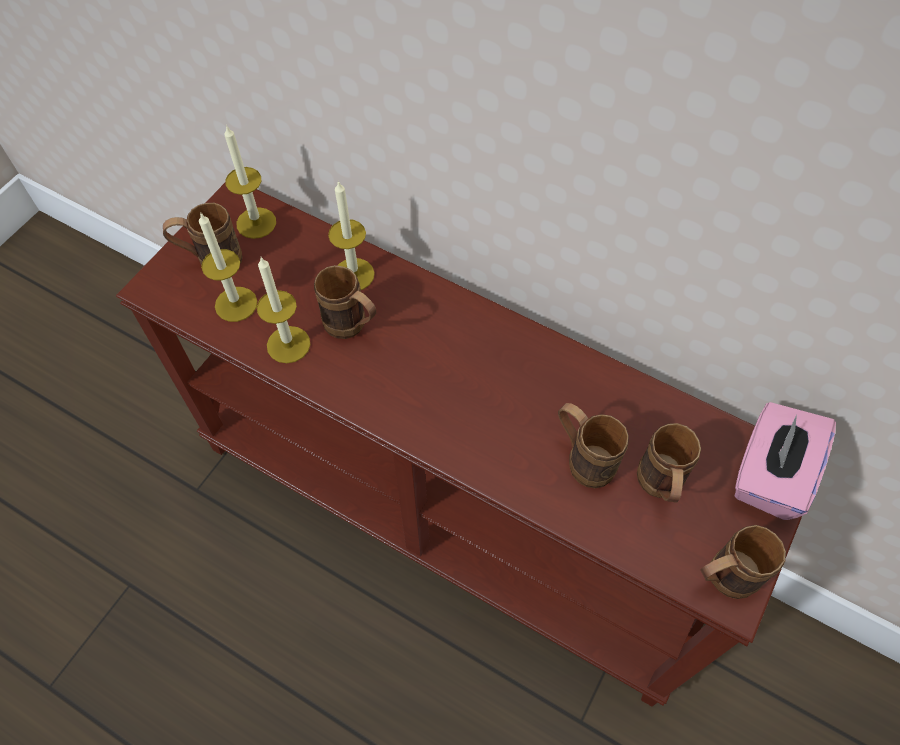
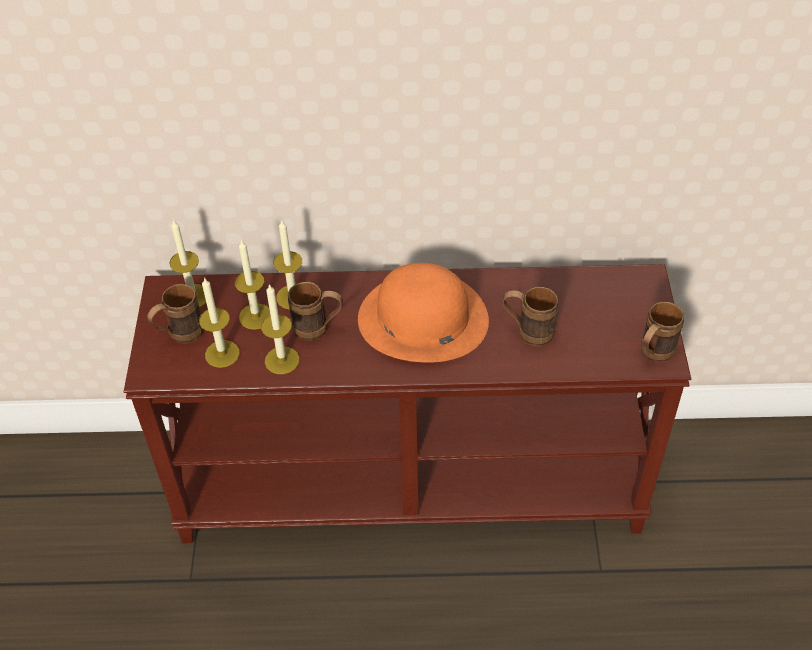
camera: 30 degrees left, 10 degrees down
brown mug [637,423,701,503] -> none
pink tissue box [735,402,836,520] -> none
none -> candle [235,239,271,330]
none -> orange hat [358,263,489,363]

